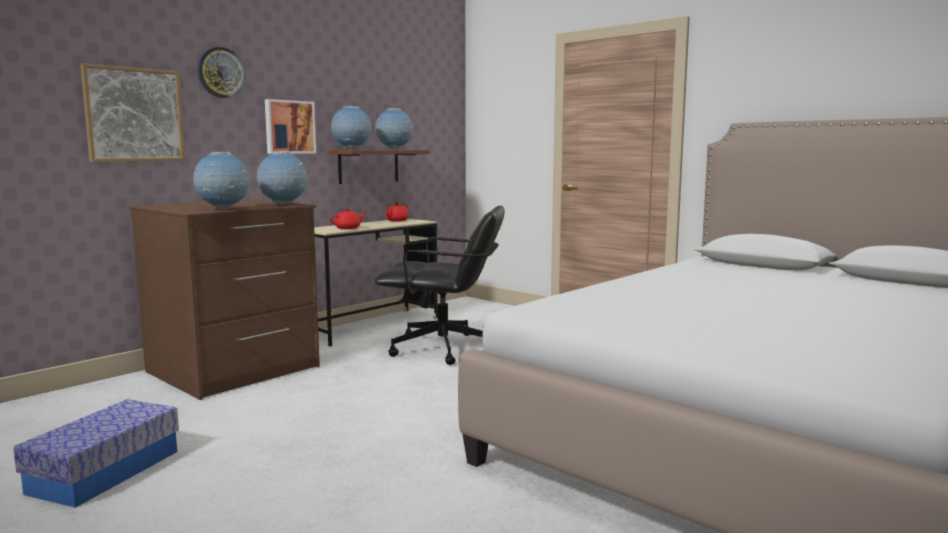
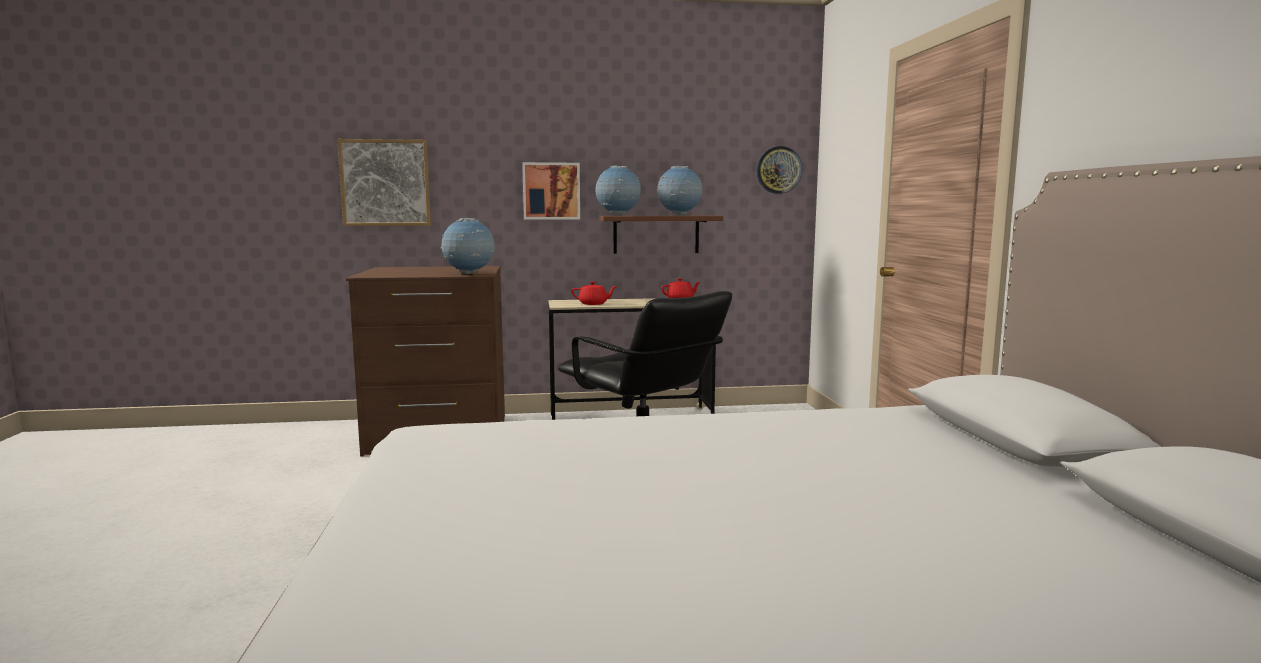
camera: 40 degrees right, 0 degrees up
storage box [13,399,179,508] -> none
globe [193,152,251,210] -> none
wall clock [197,47,246,98] -> wall clock moved to [756,146,802,194]

